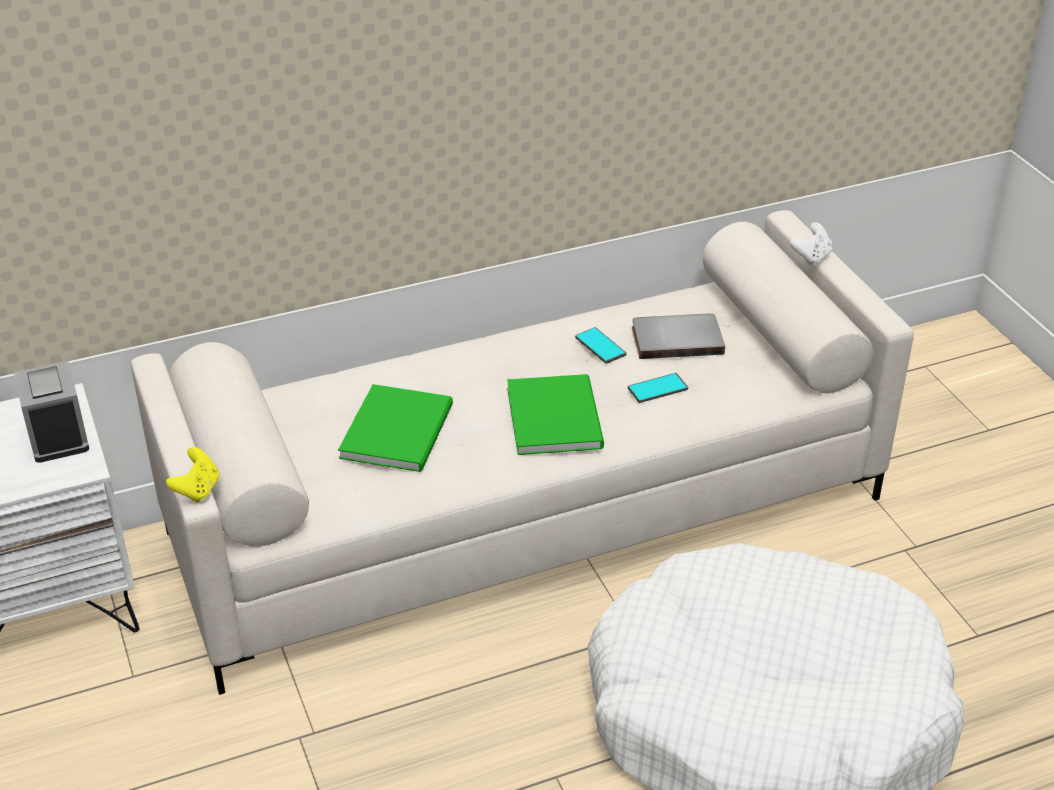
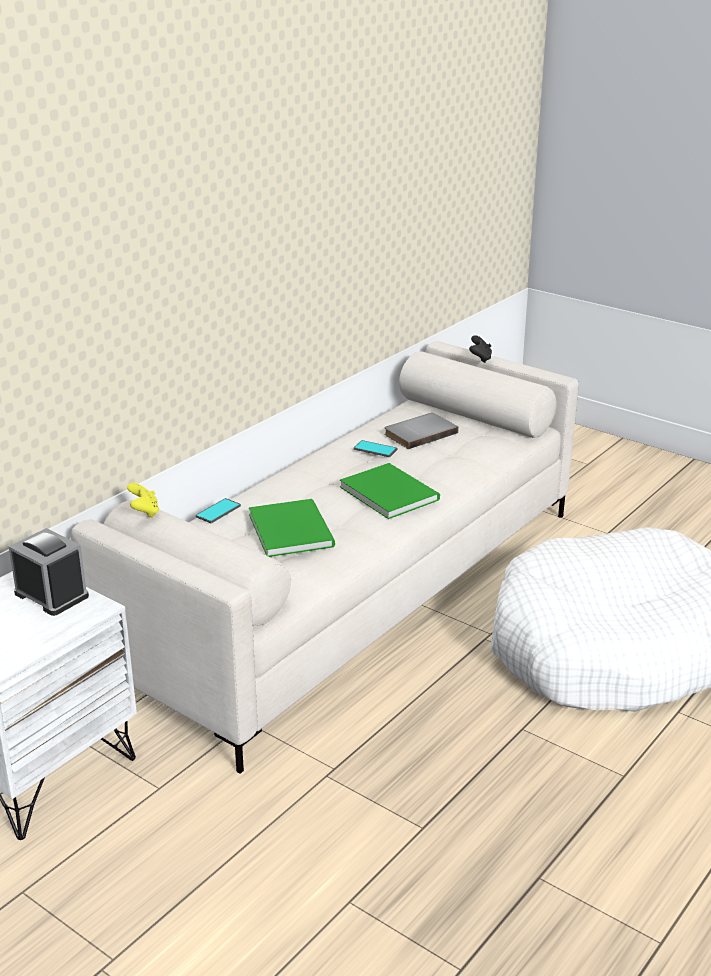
camera: 30 degrees left, 10 degrees down
yellow game controller [166,447,220,503] -> yellow game controller moved to [127,483,159,518]
phone [628,373,688,403] -> phone moved to [196,498,241,523]
white game controller [790,222,832,266] -> black game controller [469,335,492,363]

